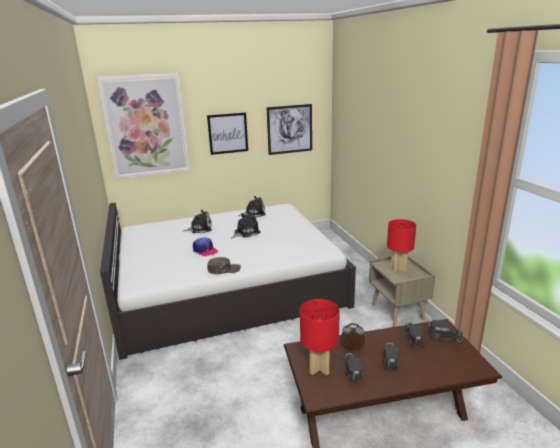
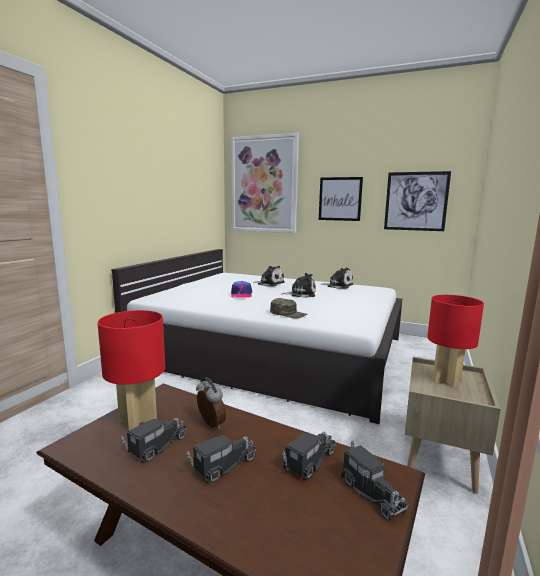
camera: 40 degrees right, 10 degrees down
green cap [208,257,241,274] -> green cap moved to [270,298,307,319]

